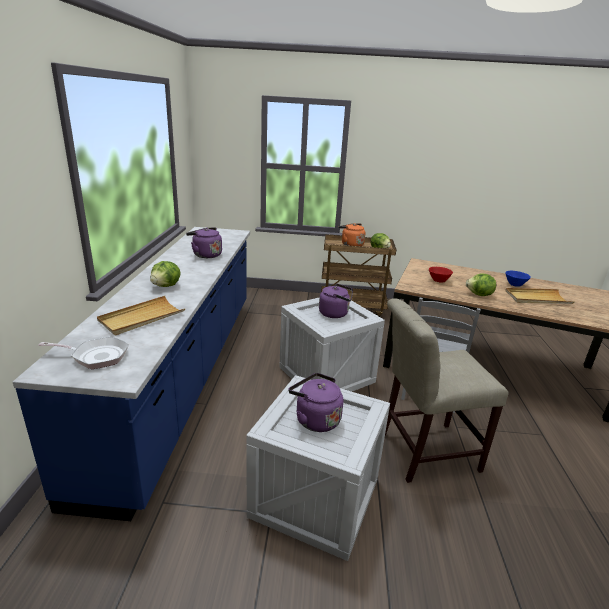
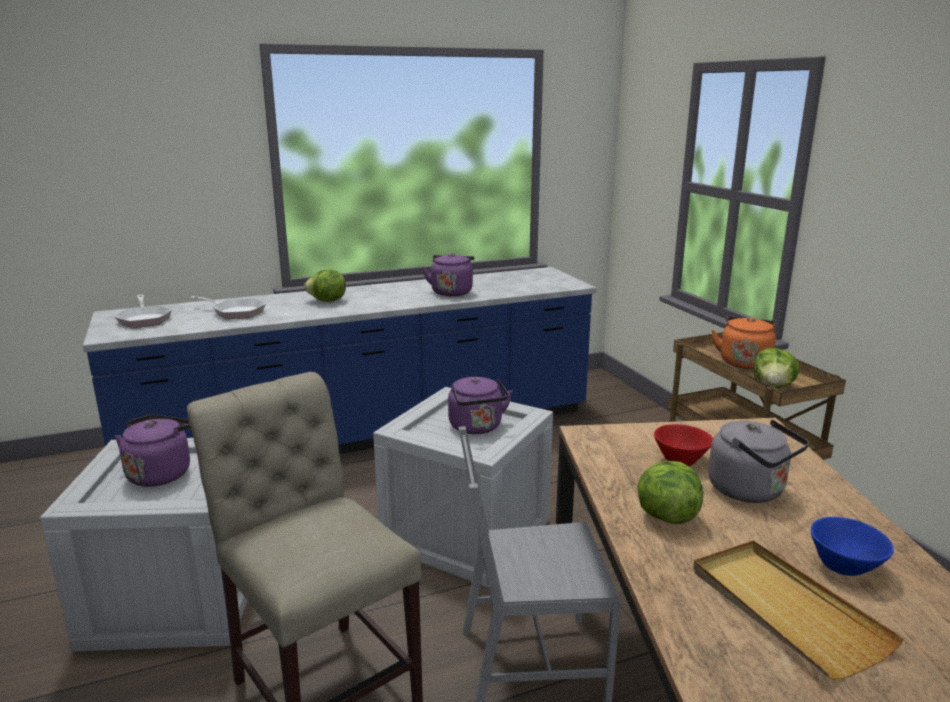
camera: 65 degrees right, 5 degrees down
beige tray [97,296,185,335] -> frying pan [190,296,266,319]
none -> grey kettle [708,420,809,503]

